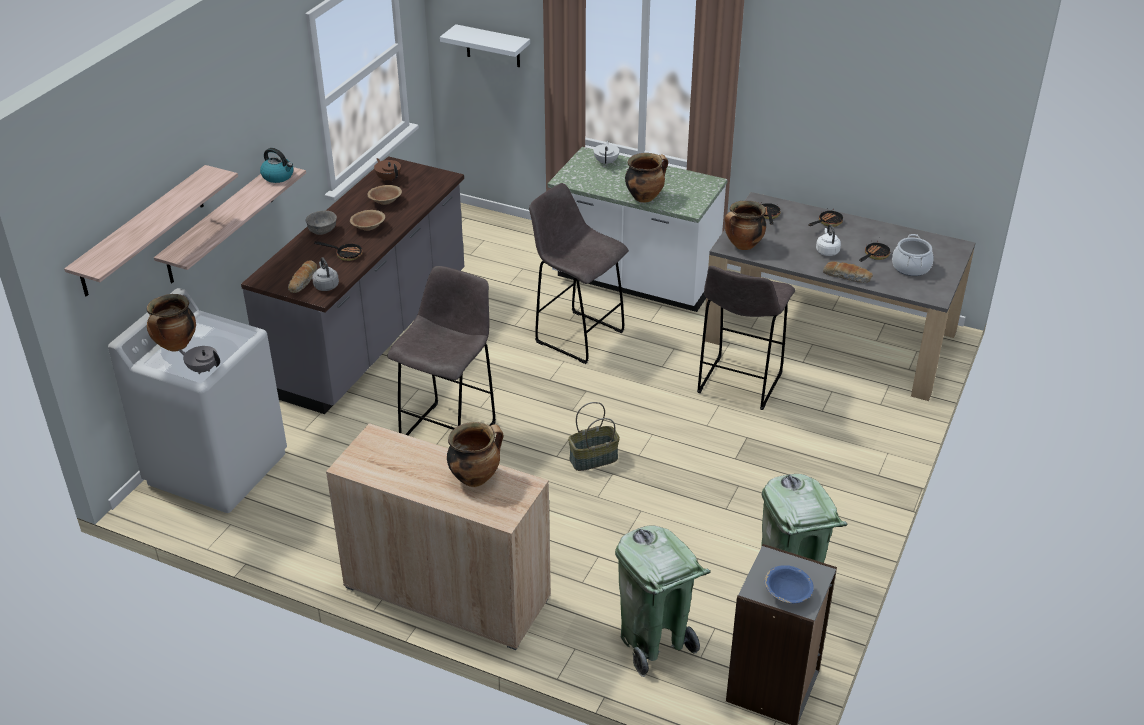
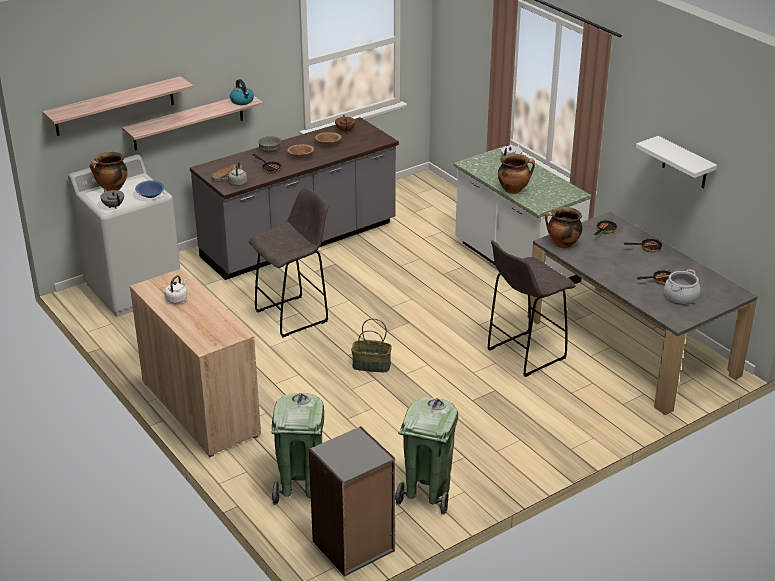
camera: 30 degrees right, 5 degrees down
white shelf [440,24,530,67] -> white shelf moved to [636,136,717,189]
cooking pot [447,422,503,487] -> none
grey stool [529,183,629,364] -> none
blue bowl [764,565,814,603] -> blue bowl moved to [135,180,164,198]
white kettle [816,224,841,256] -> white kettle moved to [165,275,187,304]
bread [823,261,873,283] -> none

